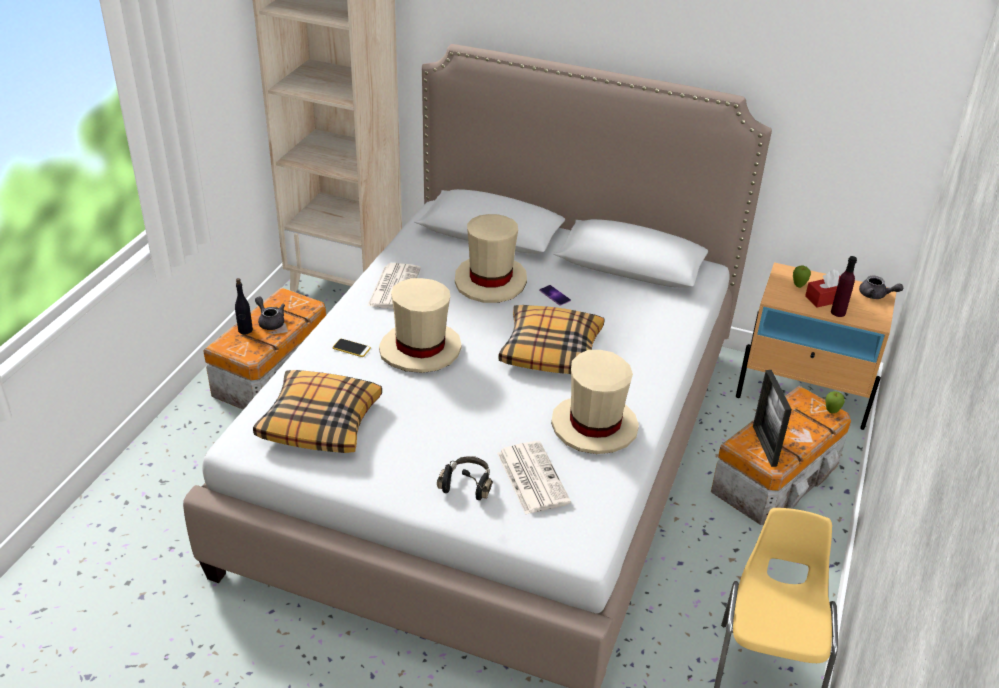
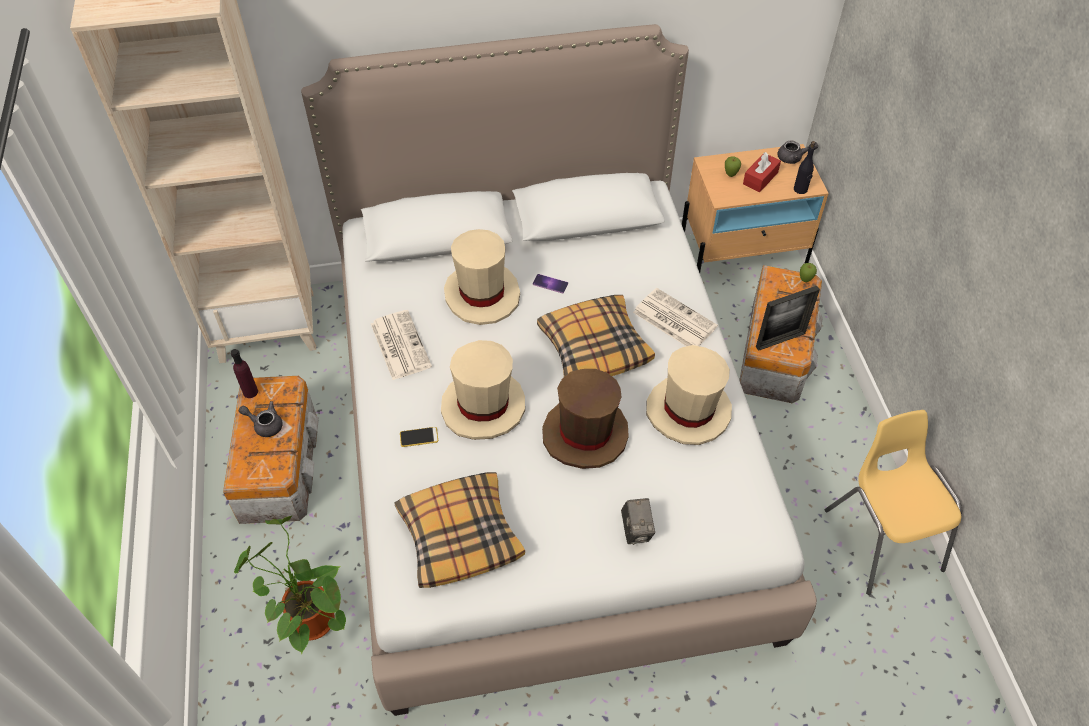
camera: 30 degrees left, 15 degrees up
black bottle [235,278,253,334] -> black bottle moved to [794,141,815,194]
black headphones [437,456,493,500] -> camera [621,498,655,545]
newspaper [497,441,571,515] -> newspaper moved to [633,288,718,346]
picture frame [753,370,792,467] -> picture frame turned 75 degrees counterclockwise [756,286,820,351]
purple bottle [831,256,857,317] -> purple bottle moved to [231,349,258,398]
none -> potted plant [234,516,346,654]
none -> brown hat [542,369,629,469]

